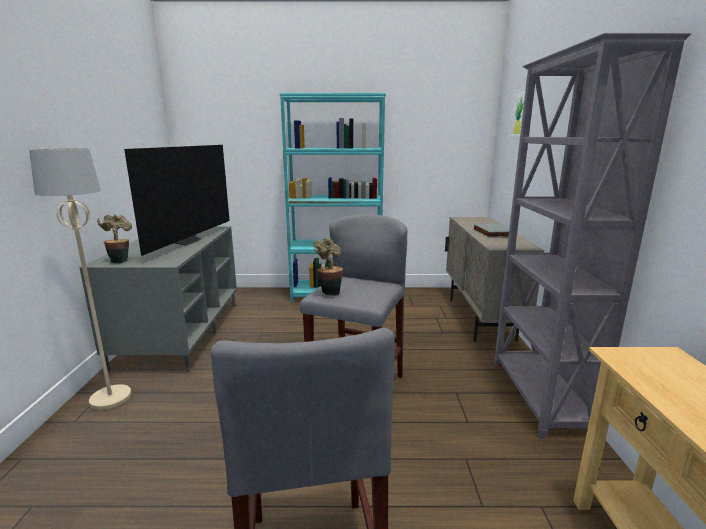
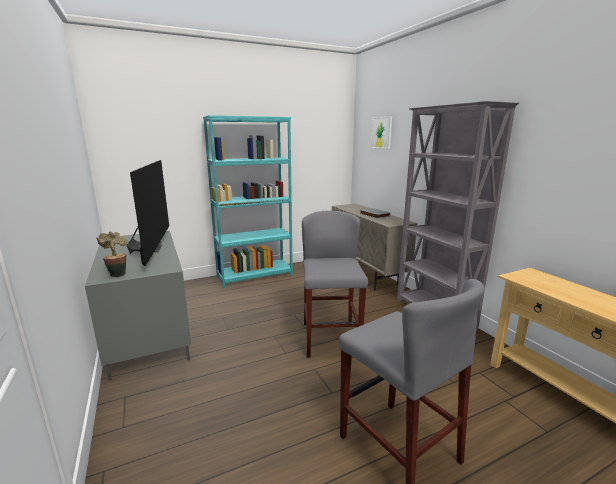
camera: 25 degrees left, 0 degrees up
beige floor lamp [29,148,131,410] -> none
potted plant [314,238,343,296] -> none

